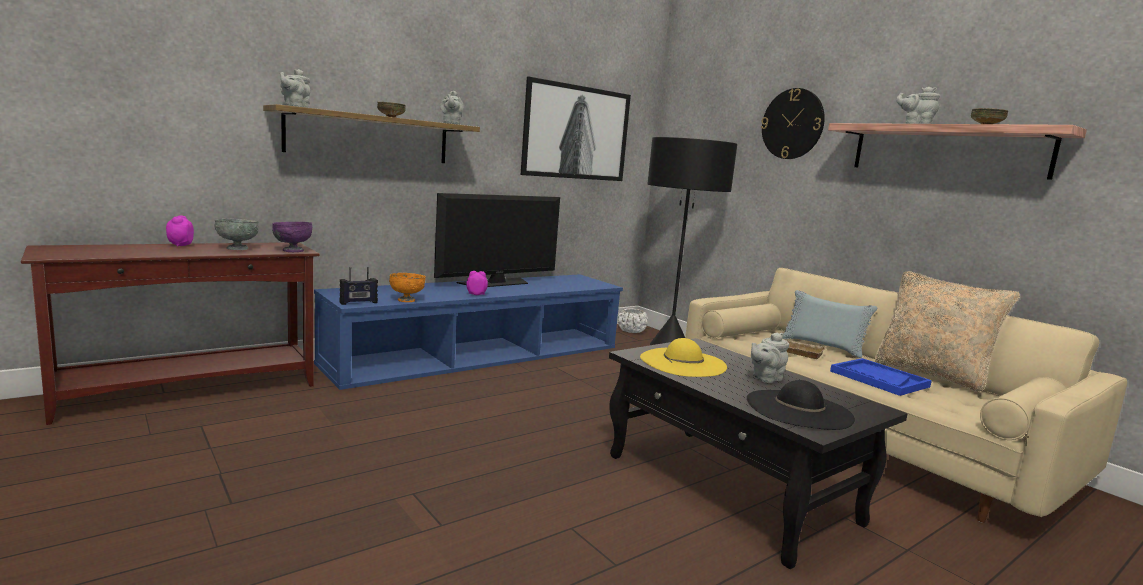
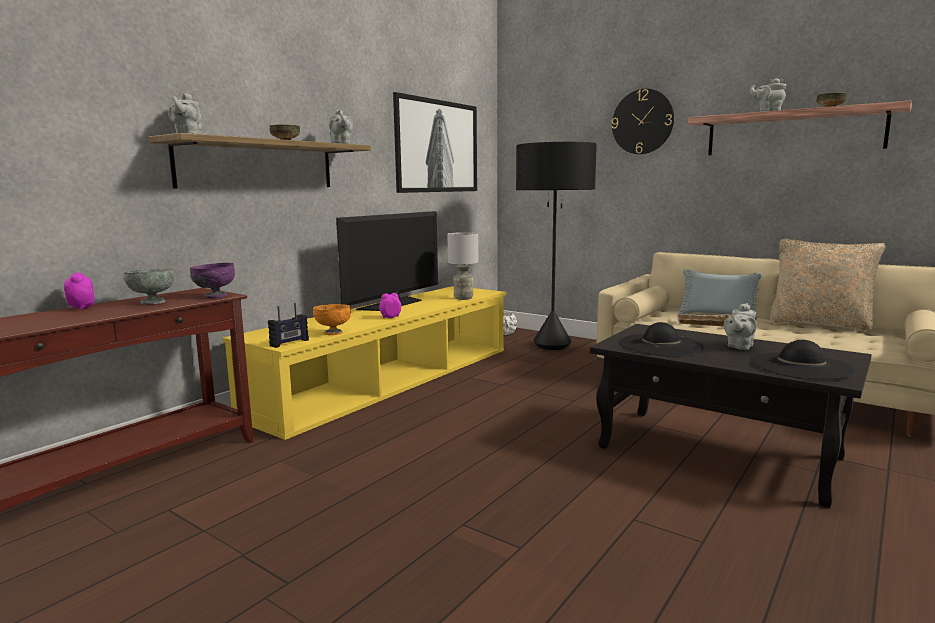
camera: 15 degrees left, 0 degrees up
blue tv stand [314,274,623,390] -> yellow tv stand [223,286,506,440]
yellow hat [640,338,727,377] -> black hat [619,322,704,357]
blue tray [830,358,932,396] -> none
none -> grey table lamp [447,232,478,300]

